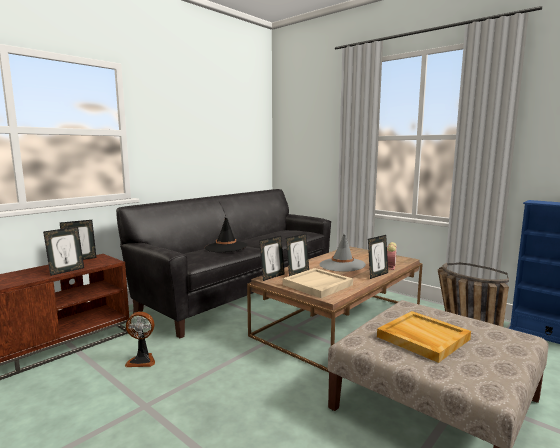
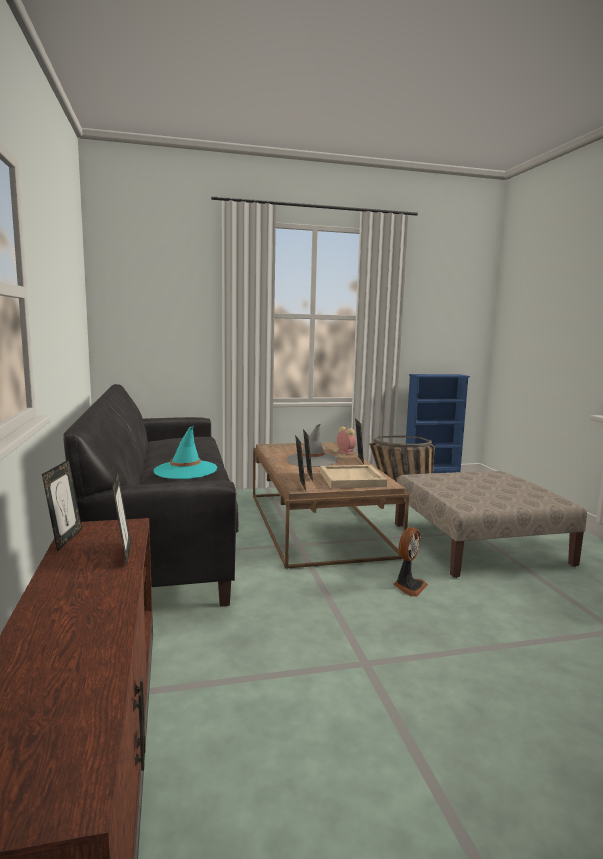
camera: 55 degrees left, 0 degrees up
fan [125,312,155,367] -> fan moved to [393,527,428,596]
black hat [205,218,247,252] -> turquoise hat [154,426,217,479]
beige tray [377,311,471,363] -> none

